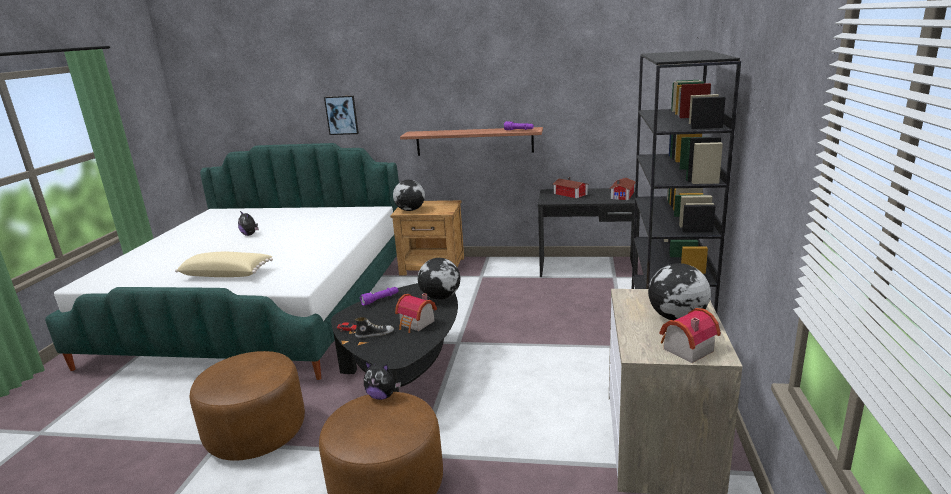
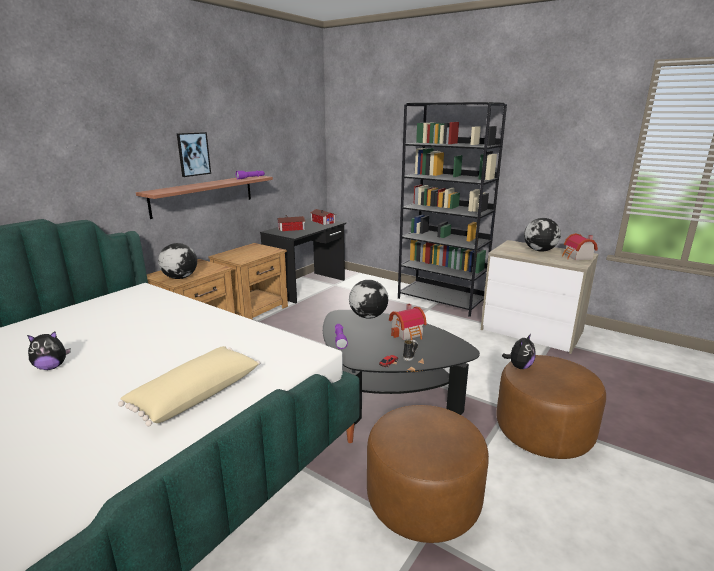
camera: 65 degrees left, 0 degrees up
picture [324,96,359,135] -> picture moved to [177,132,211,177]
none -> brown nightstand [208,243,288,320]

